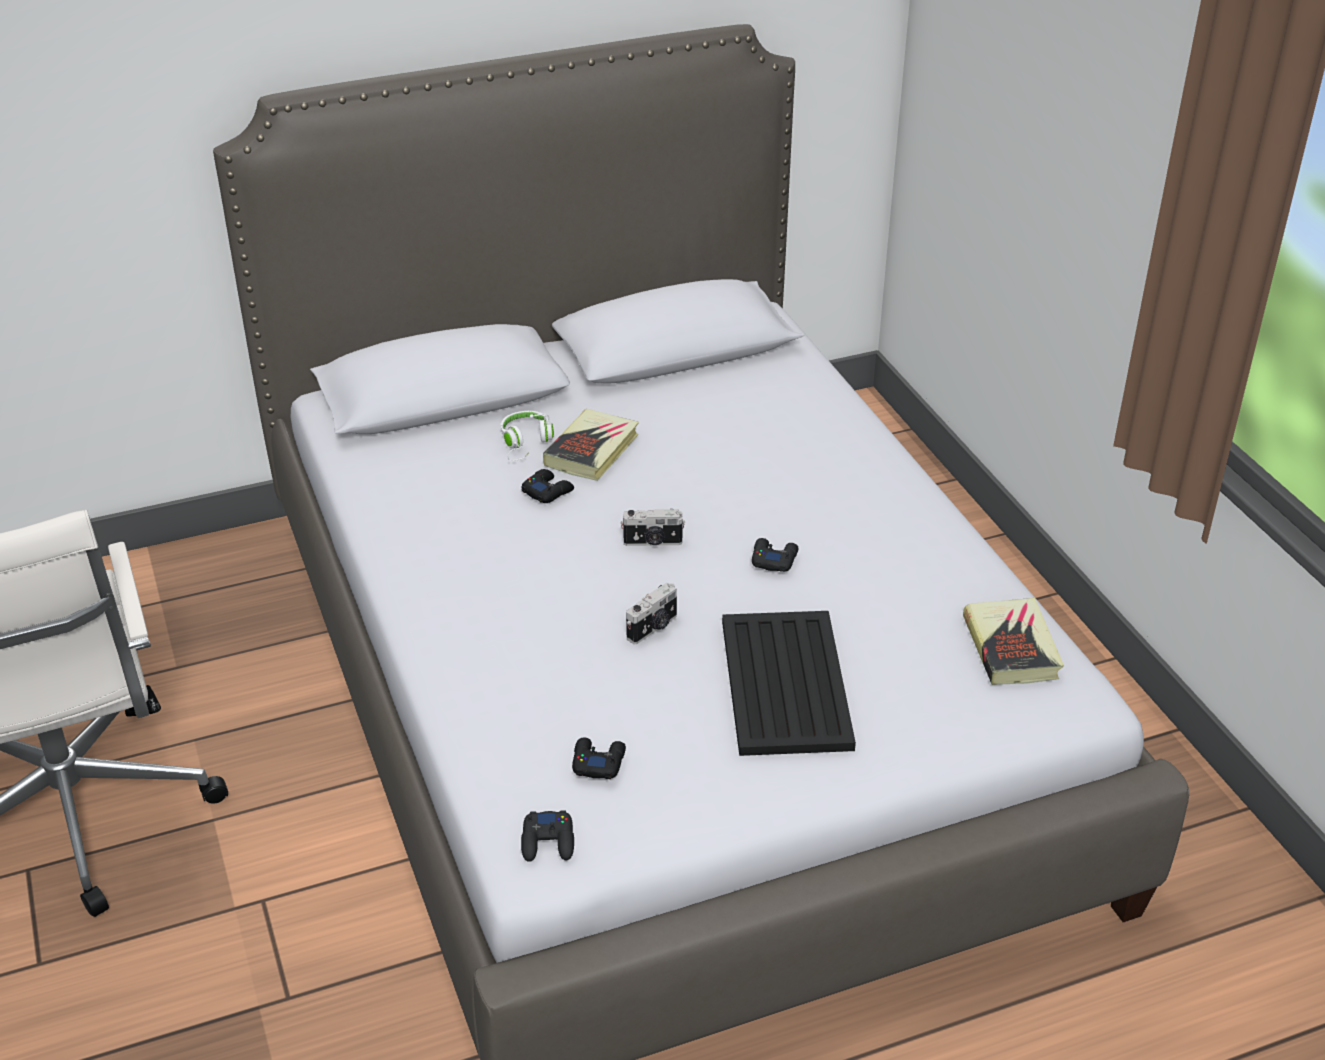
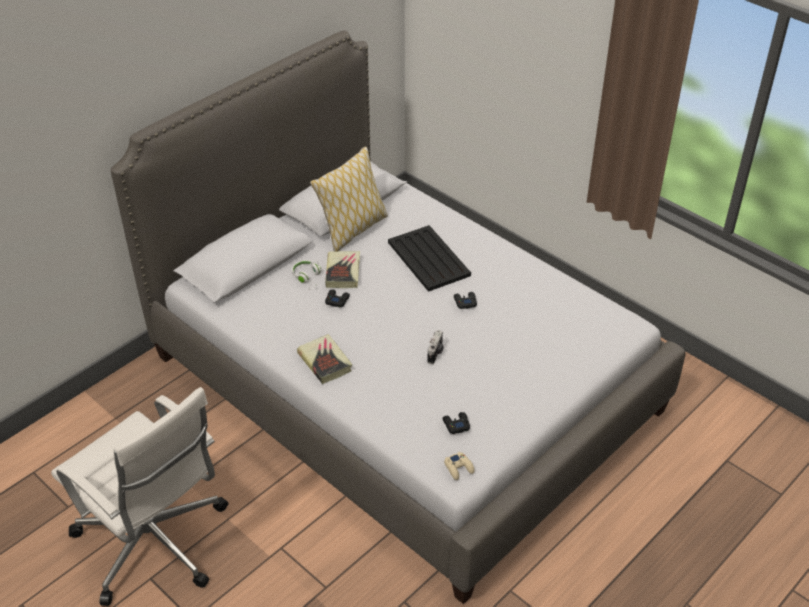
camera: 25 degrees left, 5 degrees up
black game controller [521,811,574,862] -> beige game controller [444,452,475,480]
camera [621,509,685,546] -> none
black tray [722,611,856,756] -> black tray moved to [388,225,471,292]
book [963,598,1064,685] -> book moved to [297,334,352,384]
none -> pillow [310,146,388,251]

